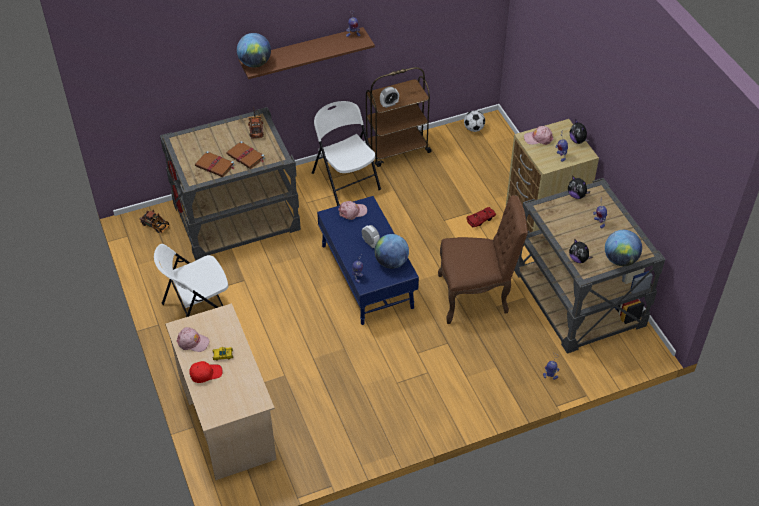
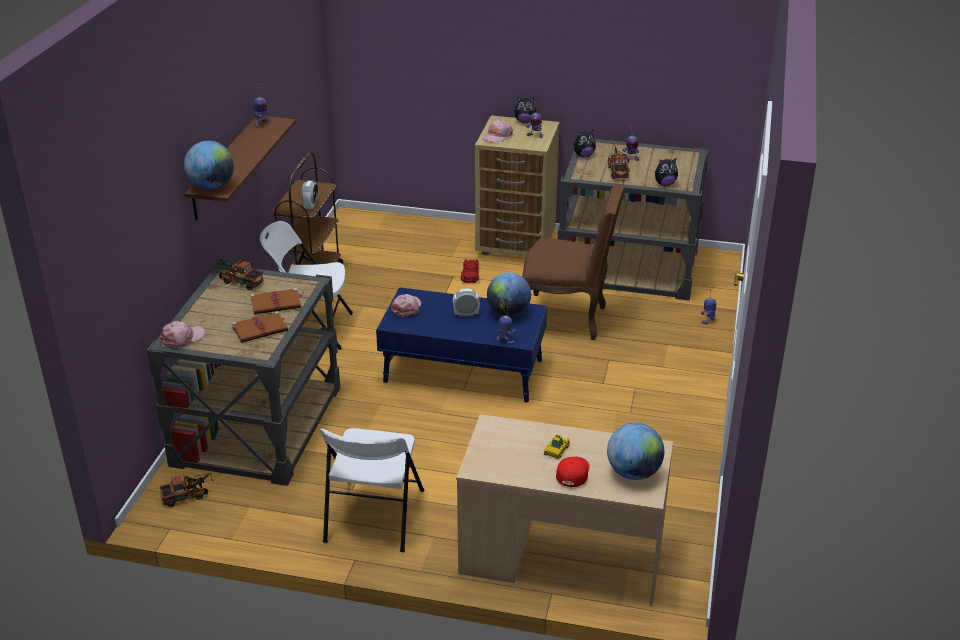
camera: 55 degrees left, 15 degrees down
pink cap [176,327,209,352] -> pink cap moved to [160,321,205,347]
brown chair [438,195,528,324] -> brown chair turned 75 degrees clockwise [522,184,624,340]
football [464,110,485,132] -> none
globe [605,230,642,266] -> globe moved to [607,423,664,480]
none -> toy truck [608,146,630,179]

